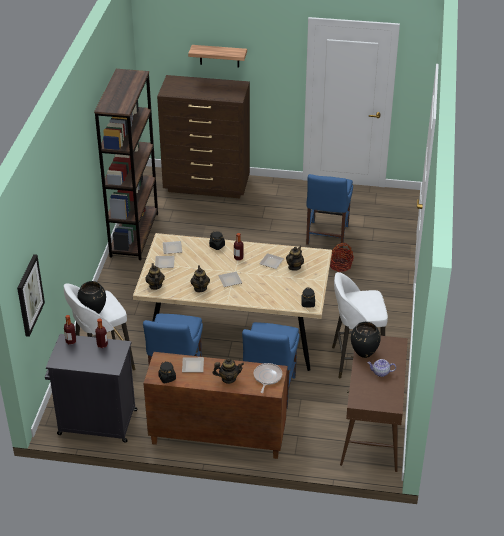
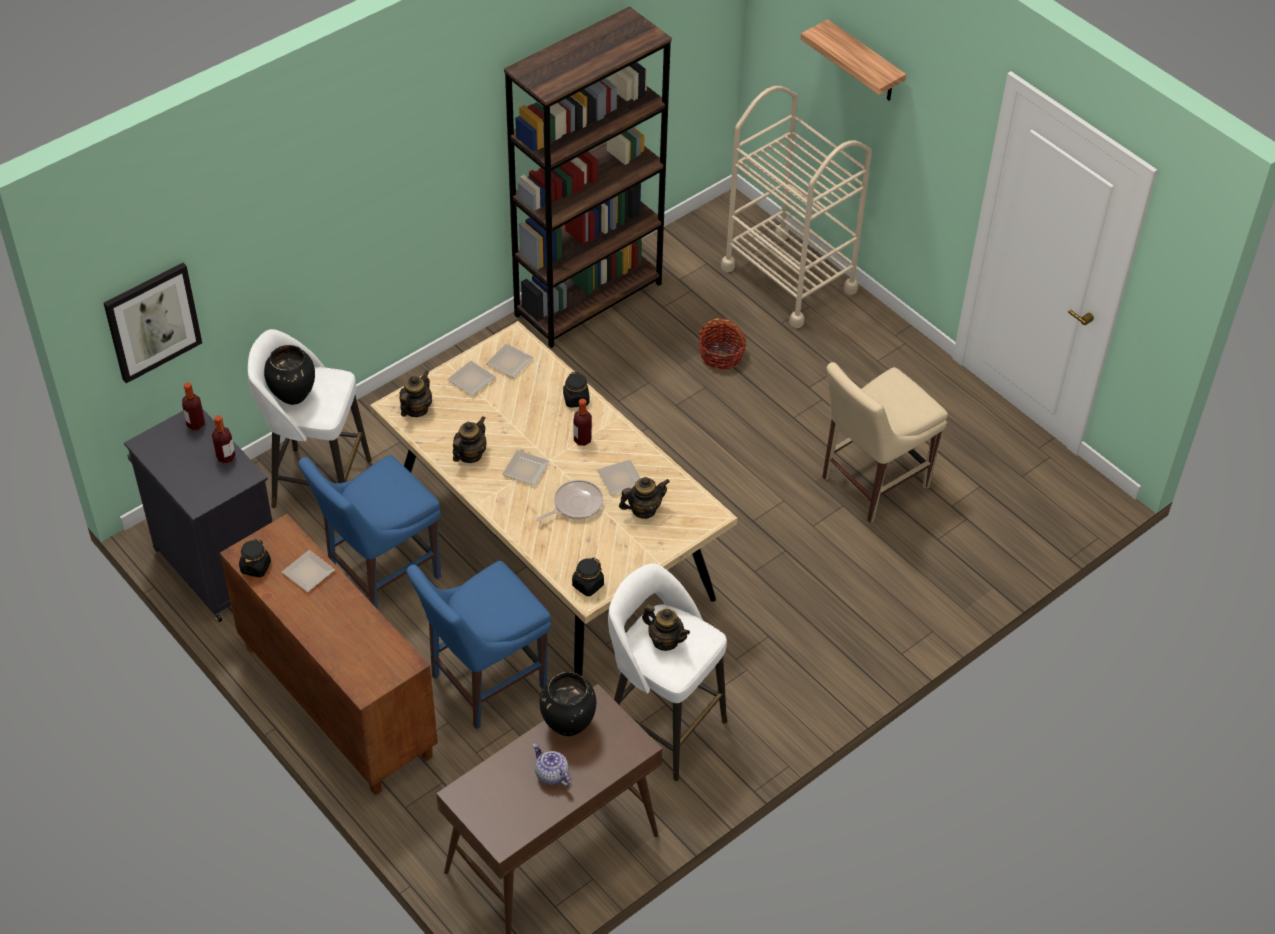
camera: 40 degrees right, 10 degrees up
brown dresser [157,75,250,198] -> beige cart [721,86,872,328]
teapot [213,358,244,384] -> teapot moved to [642,604,690,651]
frying pan [254,363,282,393] -> frying pan moved to [537,480,603,521]
blue chair [306,174,353,248] -> beige chair [822,362,948,523]
basket [330,243,354,272] -> basket moved to [699,318,746,370]

